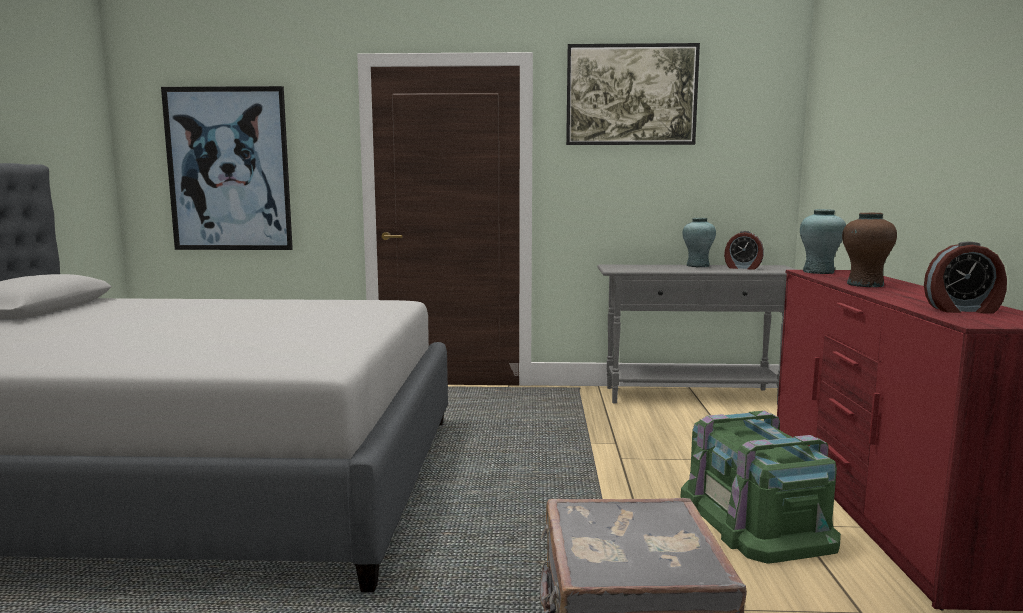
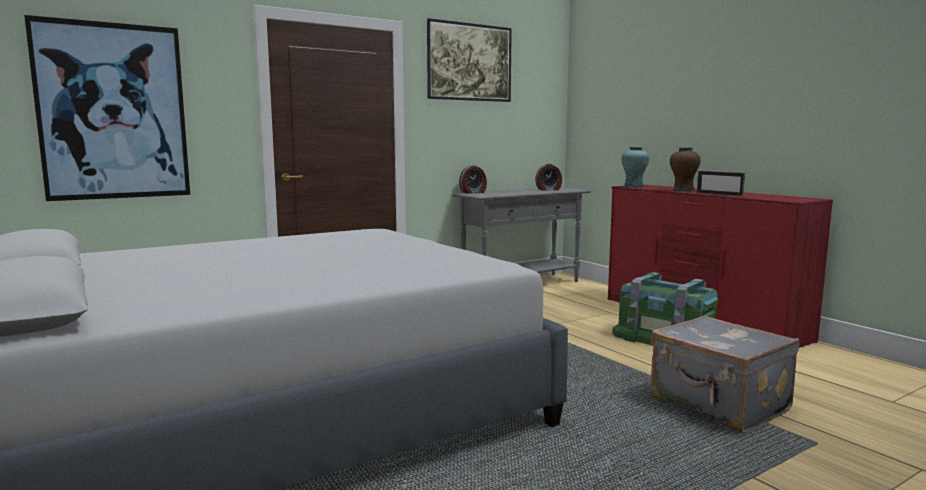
camera: 35 degrees left, 0 degrees up
turquoise vase [683,218,716,267] -> none
alarm clock [924,241,1007,314] -> alarm clock moved to [459,165,487,194]
none -> picture frame [697,171,745,197]

